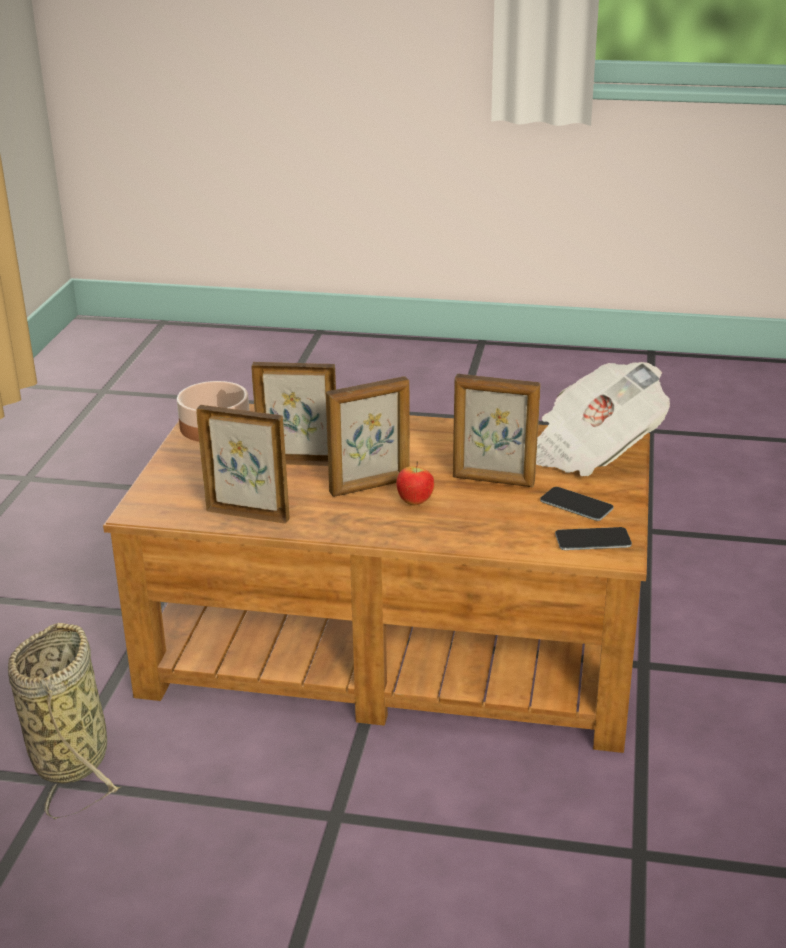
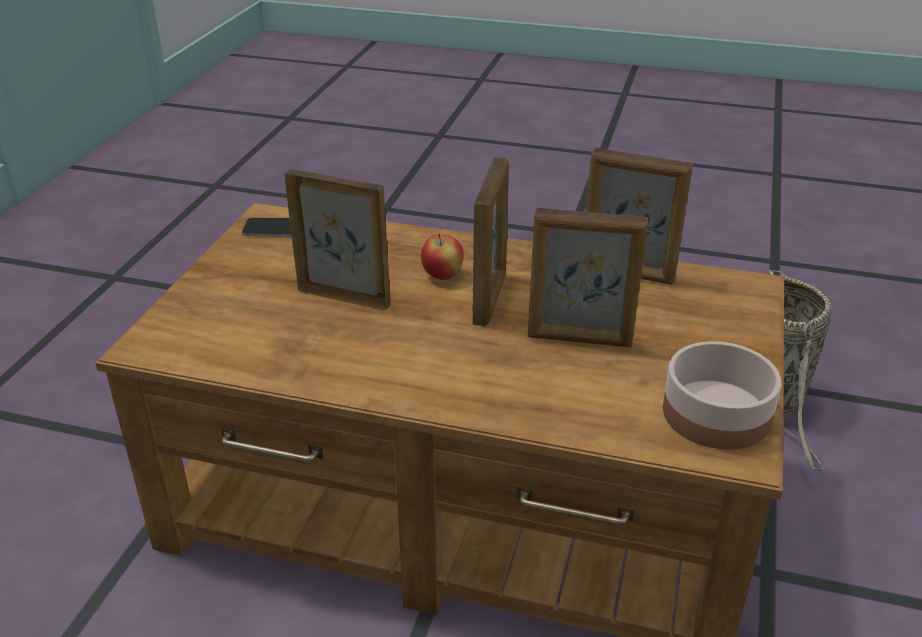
camera: 175 degrees left, 5 degrees up
picture frame [326,376,410,497] -> picture frame turned 120 degrees clockwise [472,157,509,326]
newspaper [536,362,670,476] -> none
phone [540,487,613,521] -> none

